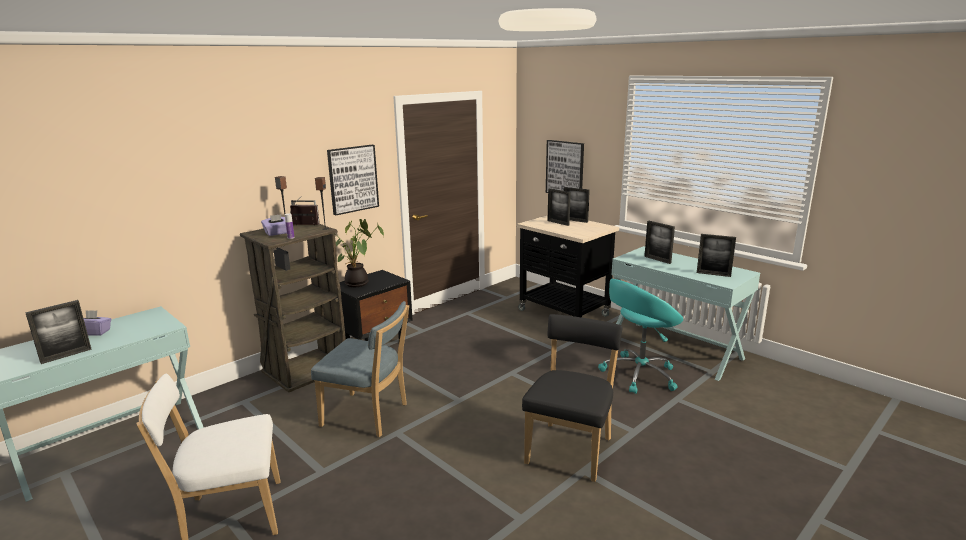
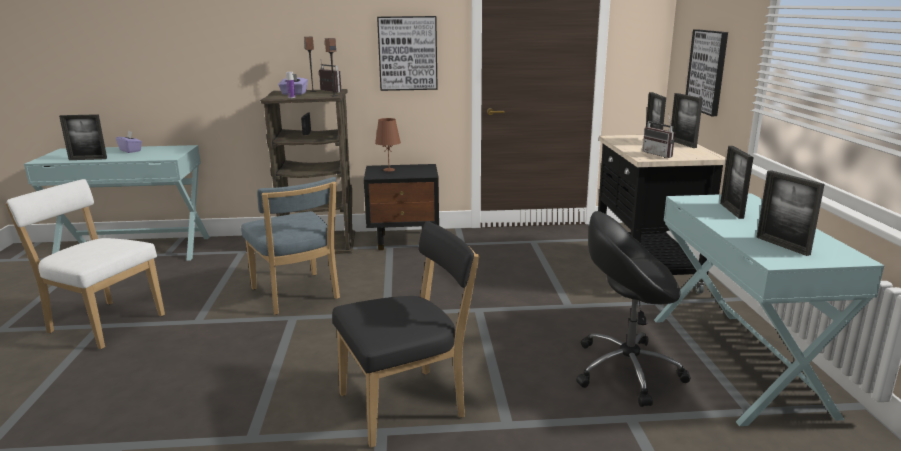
camera: 40 degrees right, 0 degrees up
potted plant [335,219,384,287] -> brown table lamp [375,118,401,172]
turquoise office chair [598,279,683,394] -> black office chair [576,211,691,407]
none -> radio [643,113,675,158]

